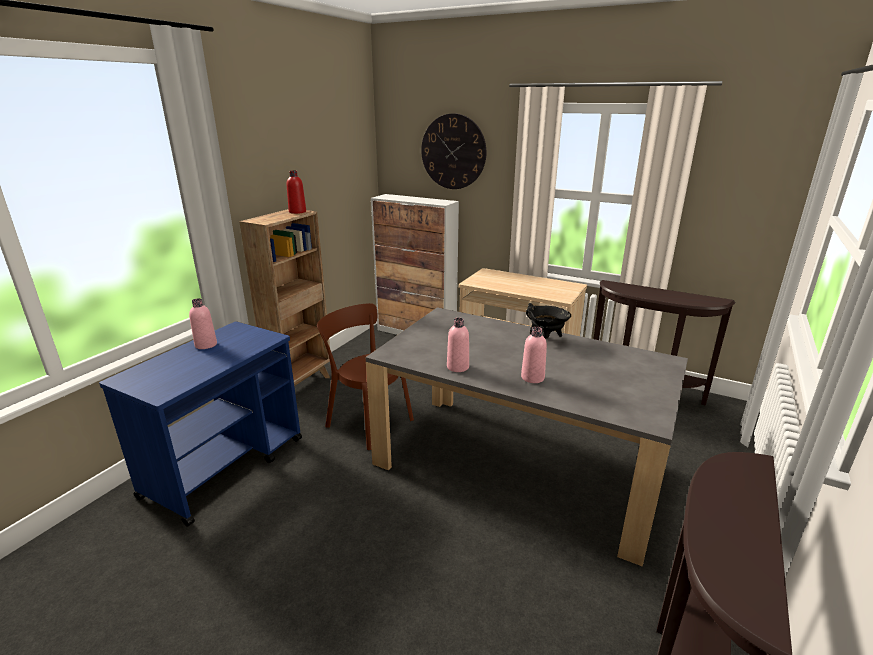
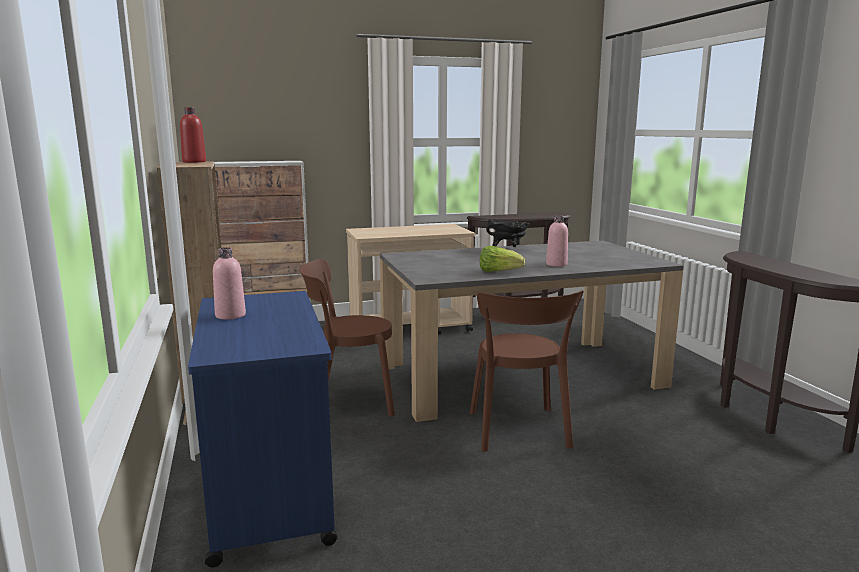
camera: 45 degrees left, 10 degrees down
wall clock [421,113,486,189] -> none
pink bottle [447,318,469,372] -> lettuce [480,246,525,272]
none -> brown chair [470,290,584,452]

